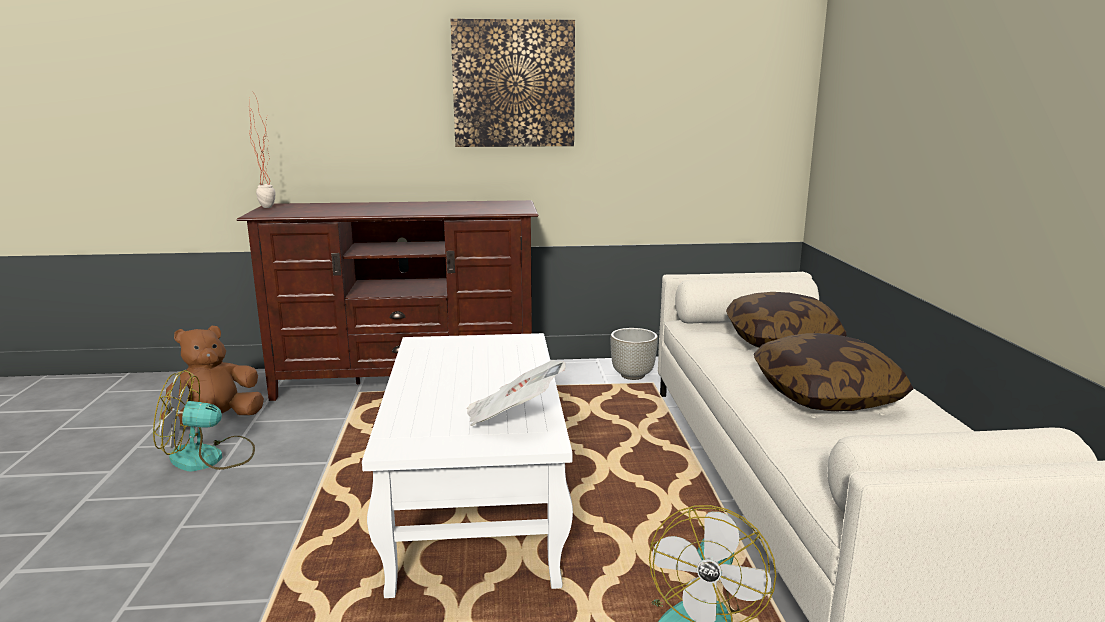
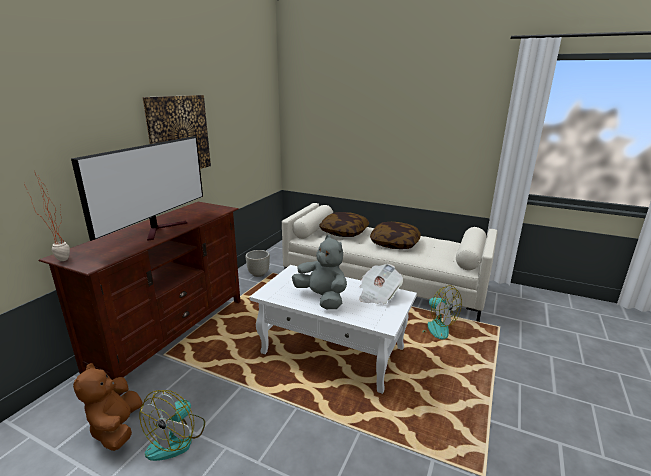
camera: 60 degrees left, 5 degrees up
none -> television [71,136,203,241]
none -> grey plush toy [292,235,347,309]

